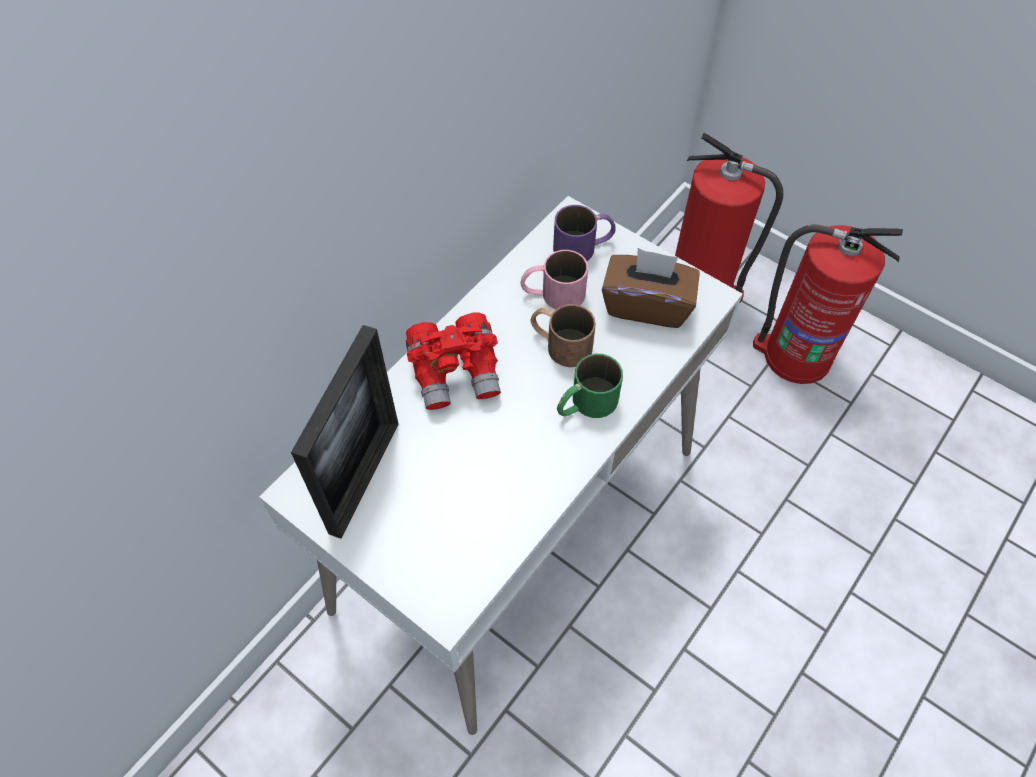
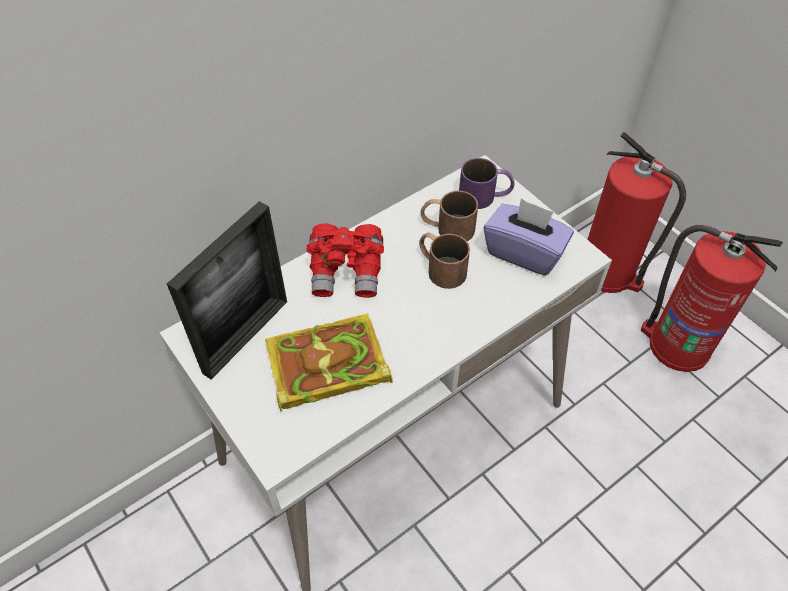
camera: 15 degrees right, 5 degrees down
pink mug [520,250,588,310] -> brown mug [421,191,478,241]
green mug [557,354,623,418] -> none
brown tissue box [602,248,700,328] -> purple tissue box [484,198,574,276]
none -> book [265,313,393,411]

